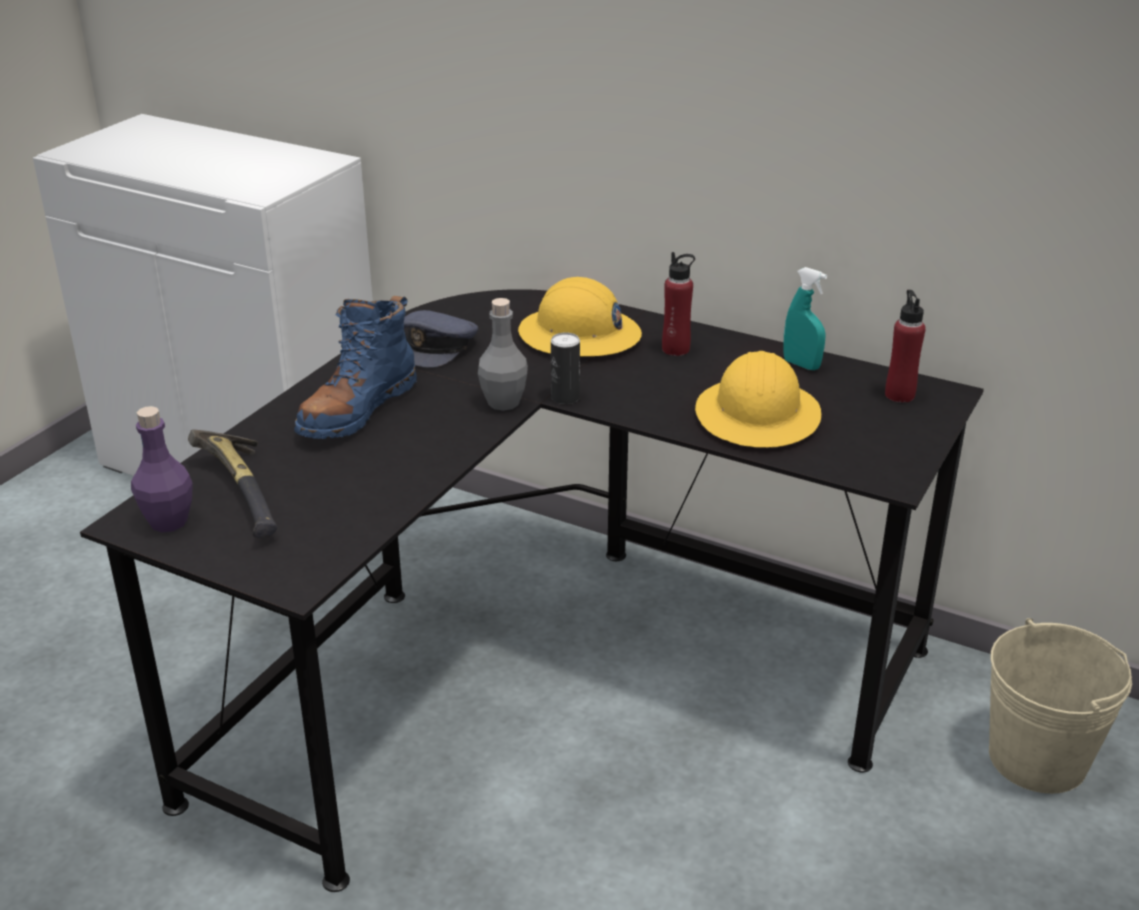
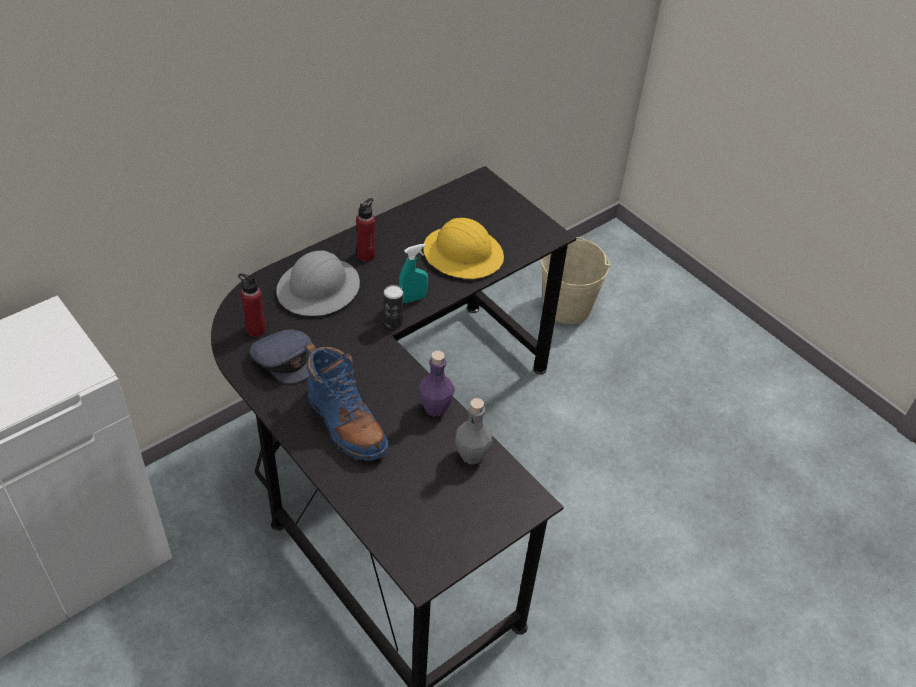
camera: 70 degrees left, 15 degrees up
purple bottle [131,406,193,533] -> purple bottle moved to [418,351,455,416]
hammer [188,430,277,538] -> none
grey bottle [478,298,528,411] -> grey bottle moved to [455,398,492,464]
yellow hard hat [518,277,642,357] -> grey hard hat [276,250,360,316]
turquoise spray bottle [783,267,827,370] -> turquoise spray bottle moved to [398,244,428,303]
red bottle [885,290,926,403] -> red bottle moved to [238,273,266,337]

